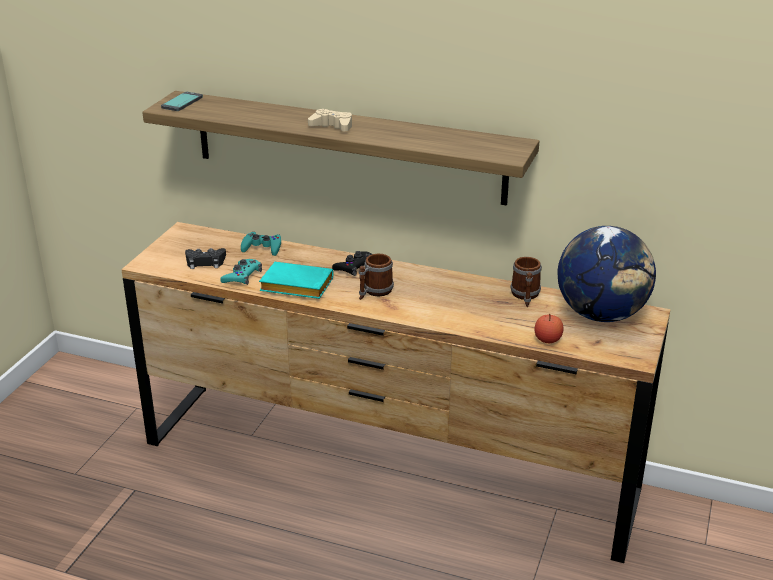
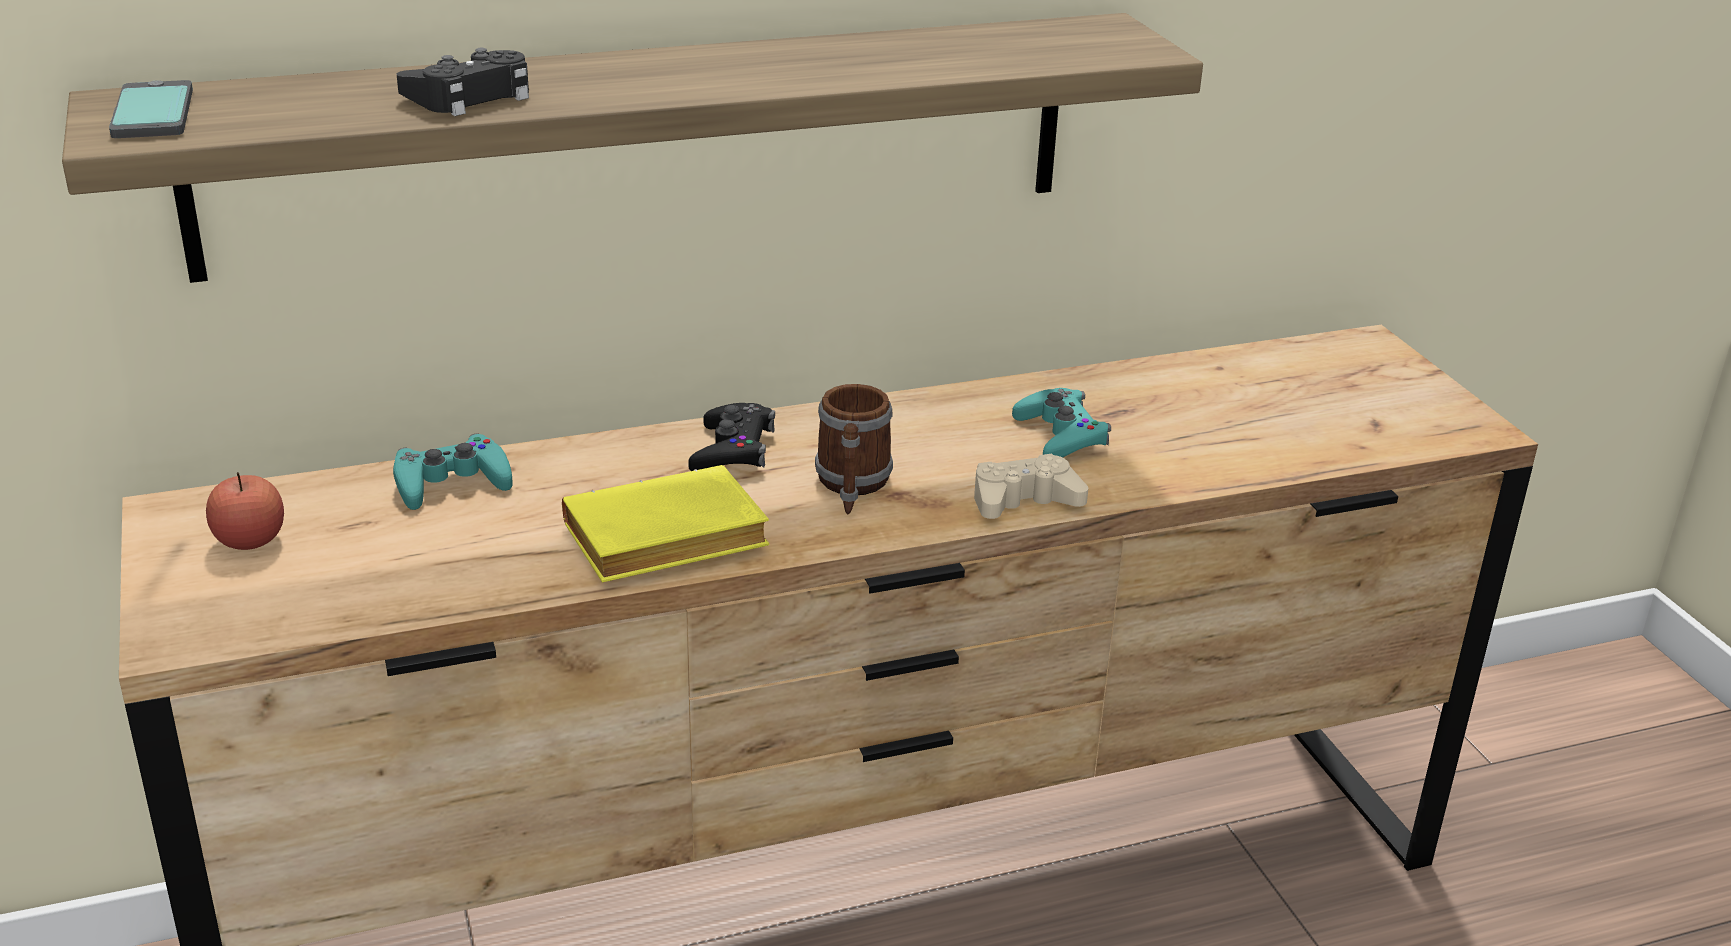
camera: 40 degrees left, 0 degrees up
black game controller [185,248,226,269] -> black game controller moved to [396,48,529,116]
turquoise game controller [220,259,262,285] -> turquoise game controller moved to [1012,388,1111,458]
turquoise book [259,262,334,299] -> yellow book [562,465,769,582]
beige game controller [308,109,352,131] -> beige game controller moved to [974,454,1088,519]
mug [510,257,542,307] -> none
apple [535,314,563,343] -> apple moved to [206,472,284,550]
globe [558,226,656,322] -> none

